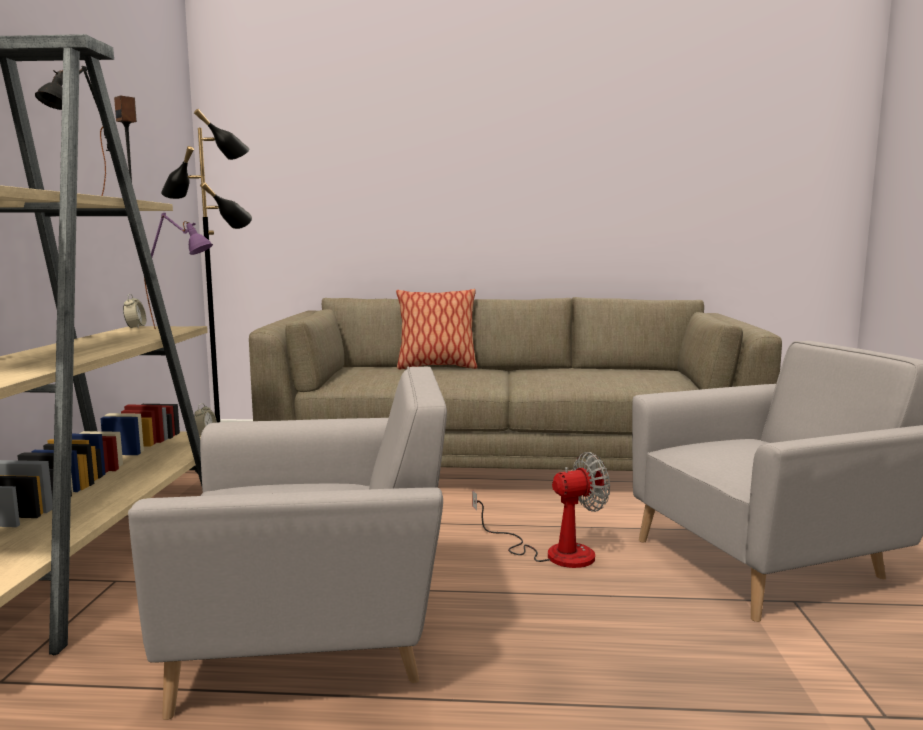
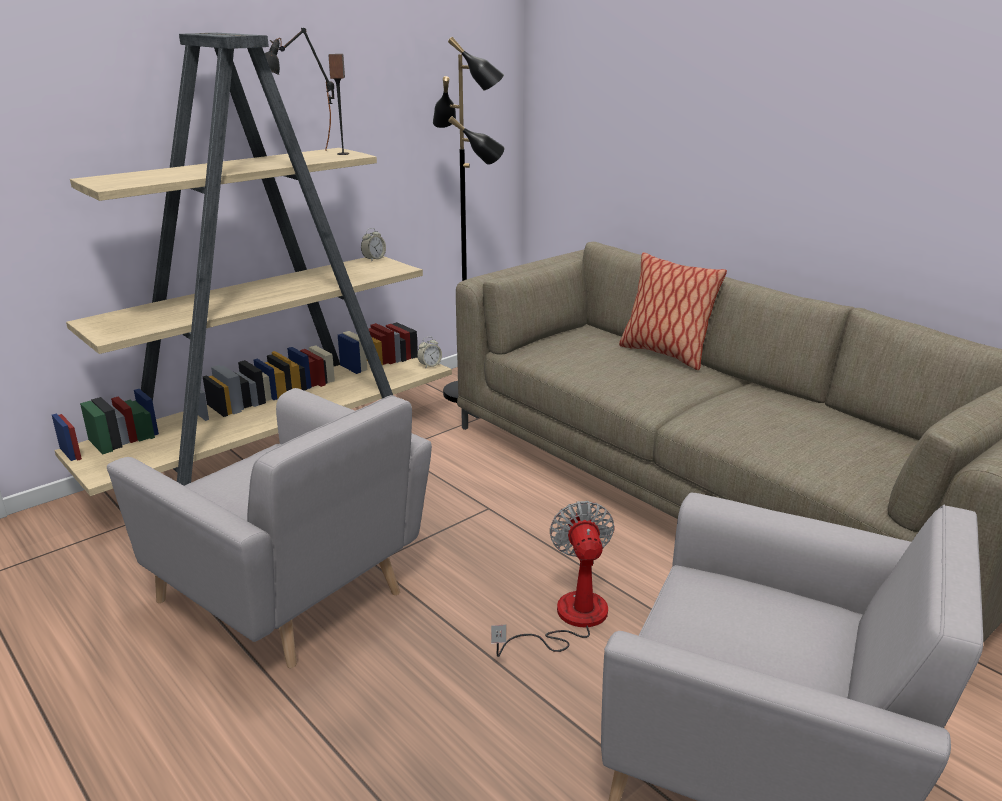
camera: 45 degrees right, 15 degrees up
purple table lamp [144,213,213,329] -> none
fan [472,452,610,568] -> fan turned 120 degrees counterclockwise [491,501,615,657]

